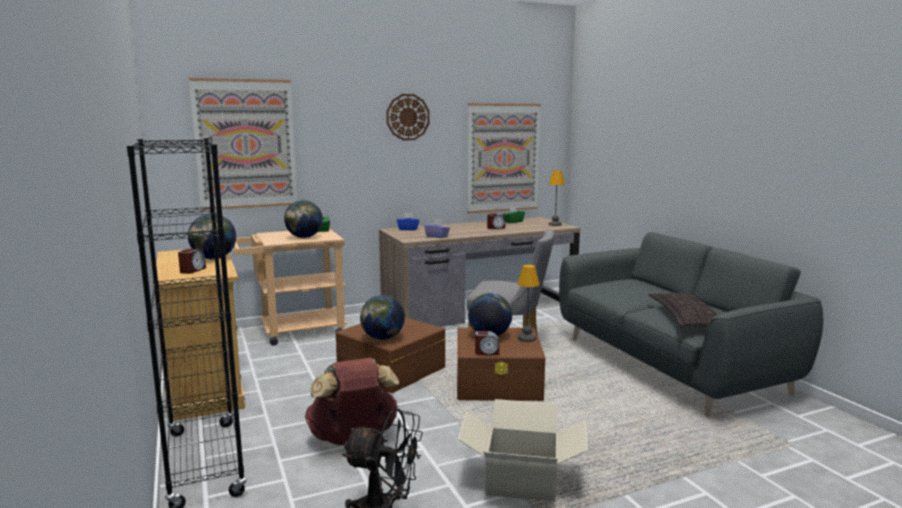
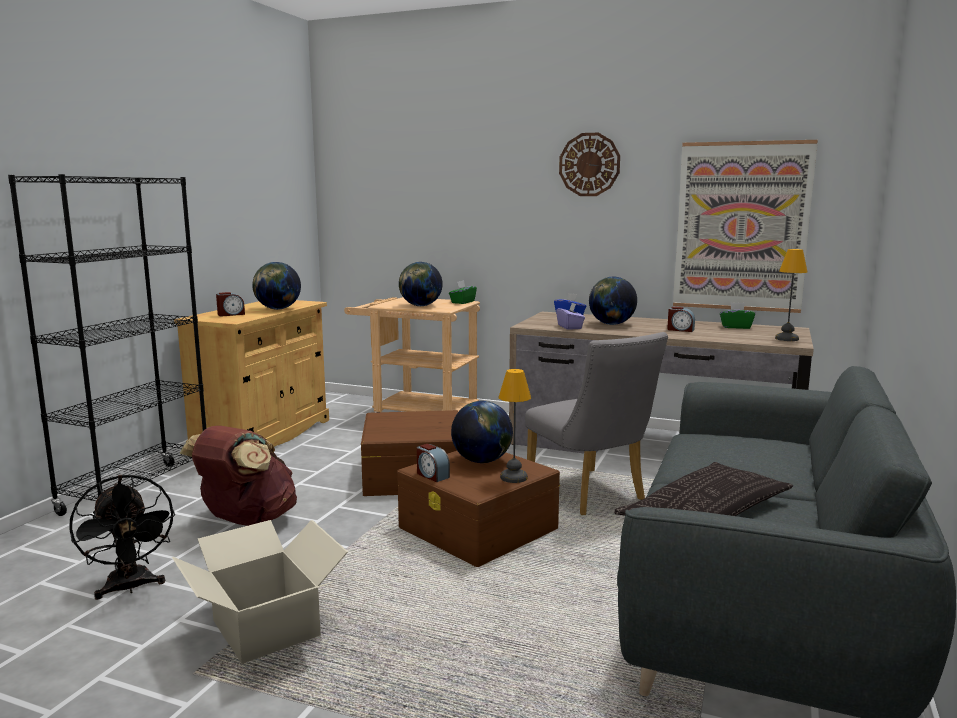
camera: 45 degrees right, 0 degrees up
picture [189,78,298,210] -> none
globe [360,295,405,340] -> globe moved to [589,276,637,325]

